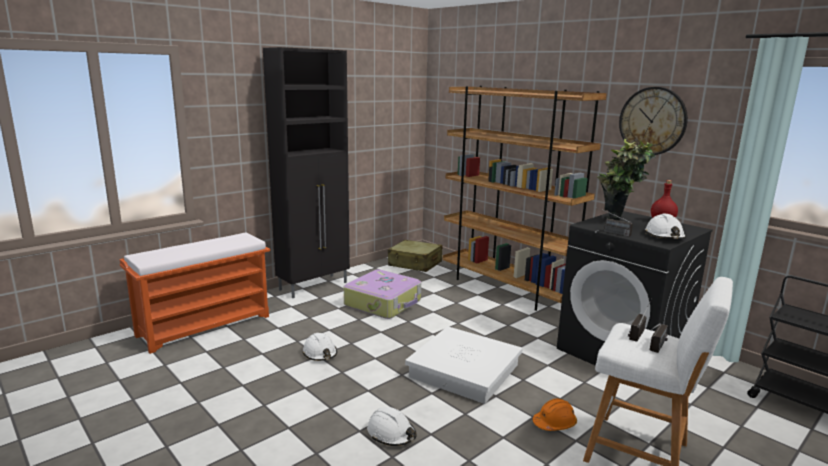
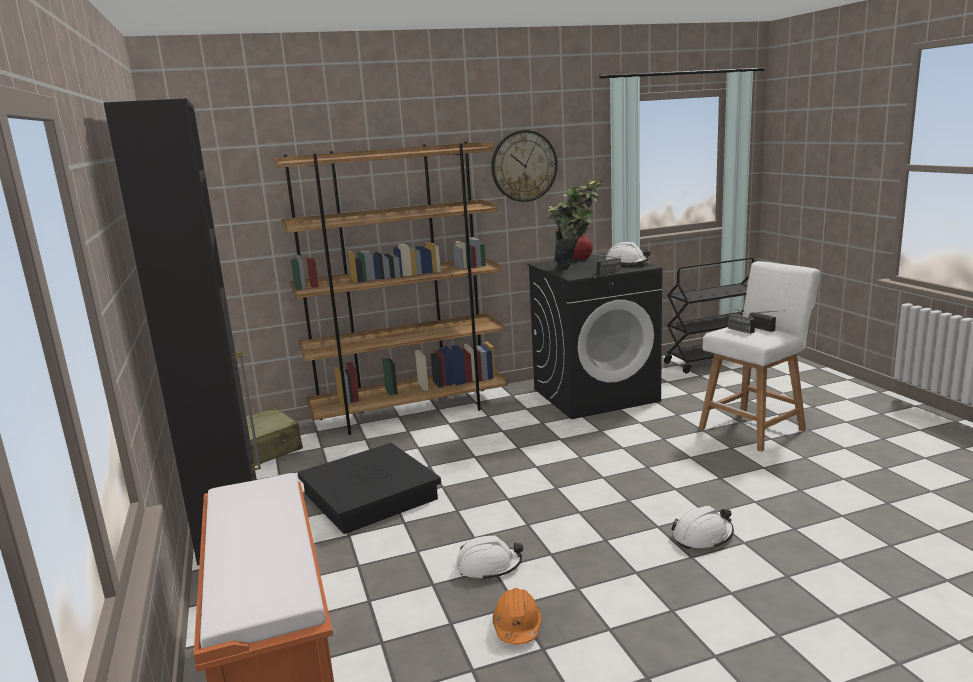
camera: 65 degrees left, 0 degrees up
suitcase [344,270,421,319] -> black storage box [297,443,441,534]
white storage box [405,326,523,404] -> none
orange hard hat [533,398,577,431] -> orange hard hat moved to [493,588,542,645]

